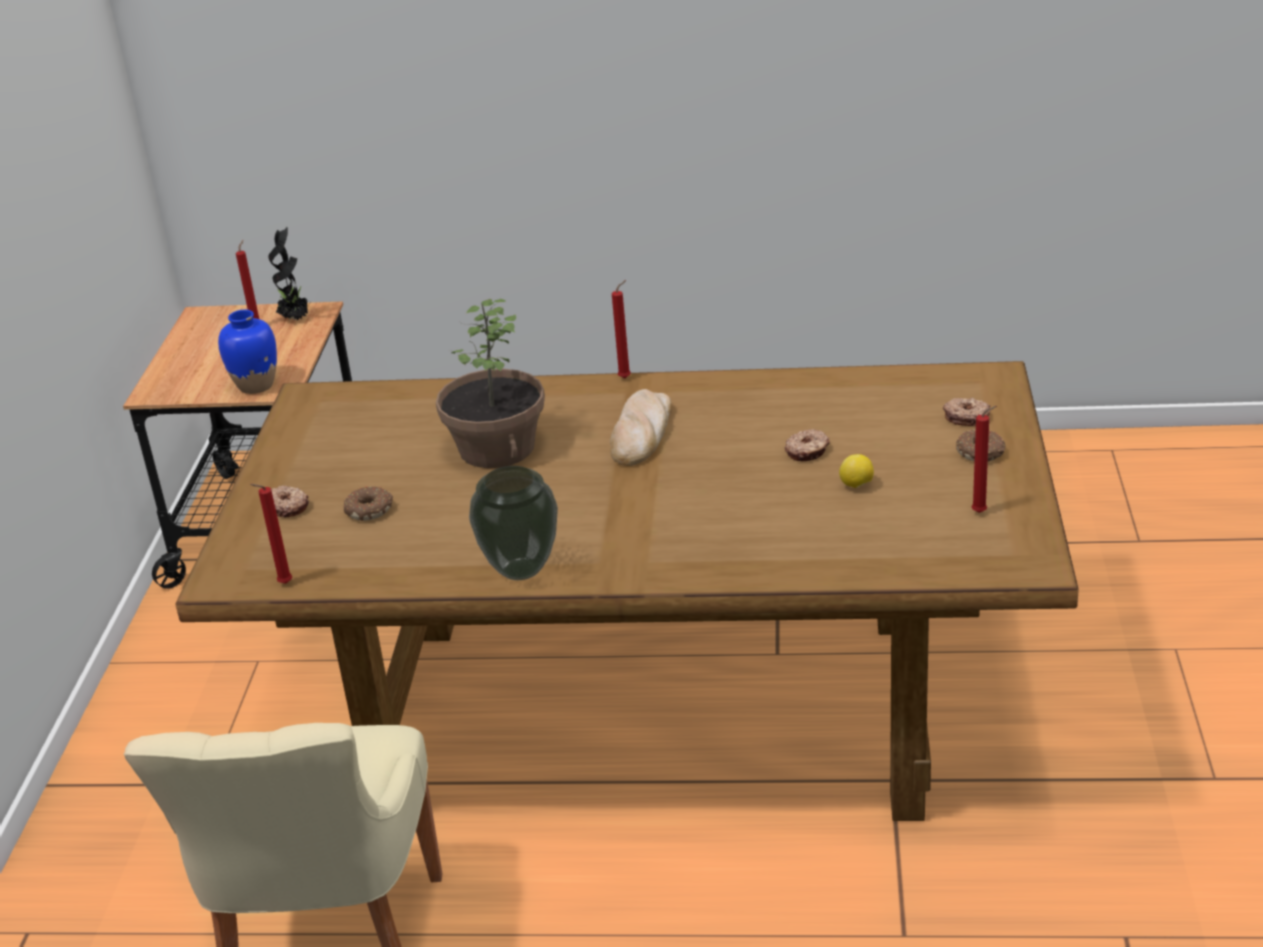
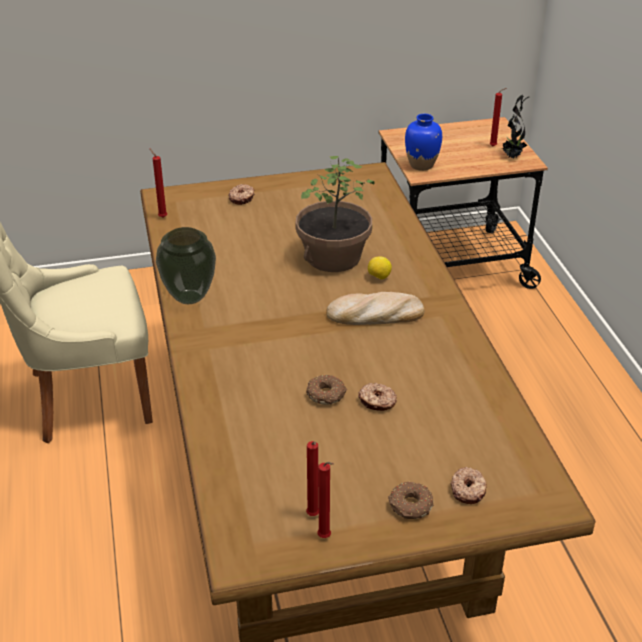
camera: 70 degrees right, 5 degrees up
donut [344,486,393,521] -> donut moved to [306,375,347,405]
red candle [612,280,631,379] -> red candle moved to [317,462,334,538]
lemon [839,454,874,488] -> lemon moved to [368,256,392,280]

